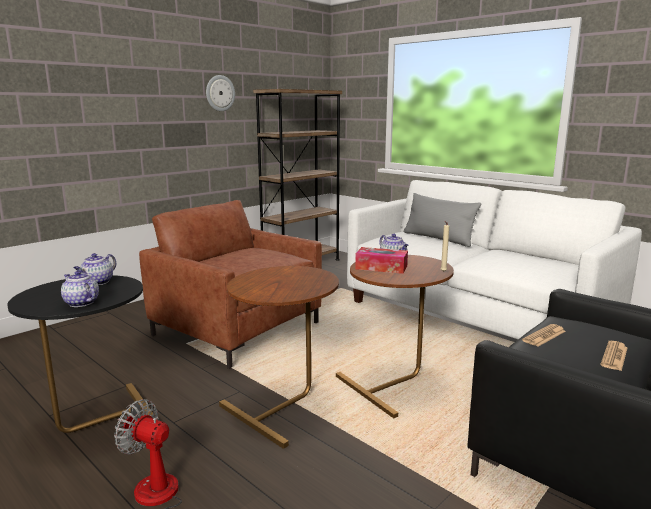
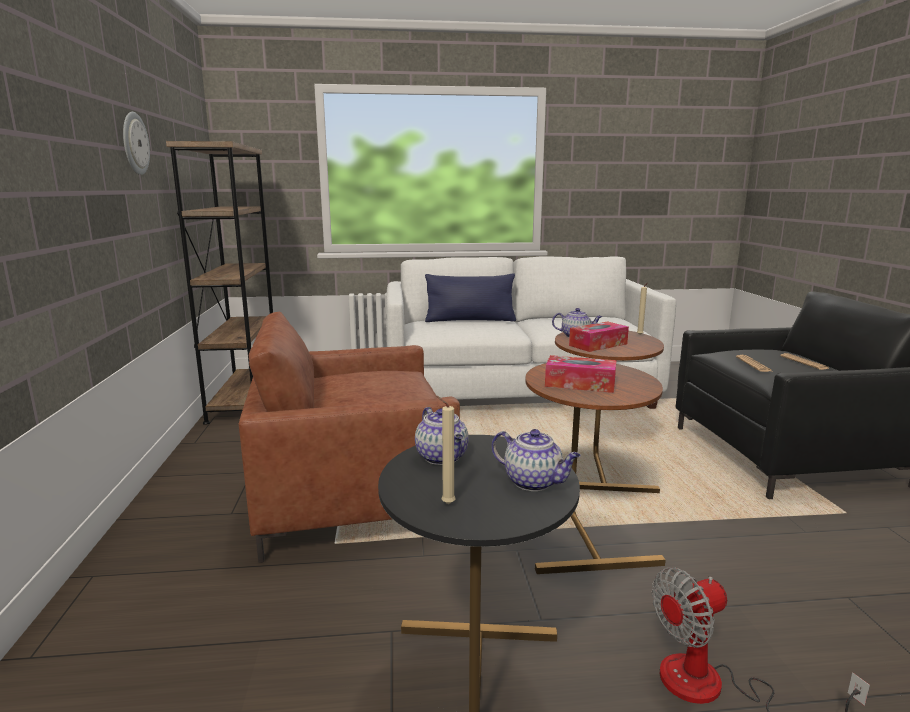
camera: 50 degrees left, 0 degrees up
teapot [61,271,99,307] -> teapot turned 135 degrees counterclockwise [492,429,581,491]
grey pillow [404,193,481,247] -> blue pillow [425,273,516,322]
none -> beige candle [436,396,456,504]
none -> tissue box [545,355,616,393]

